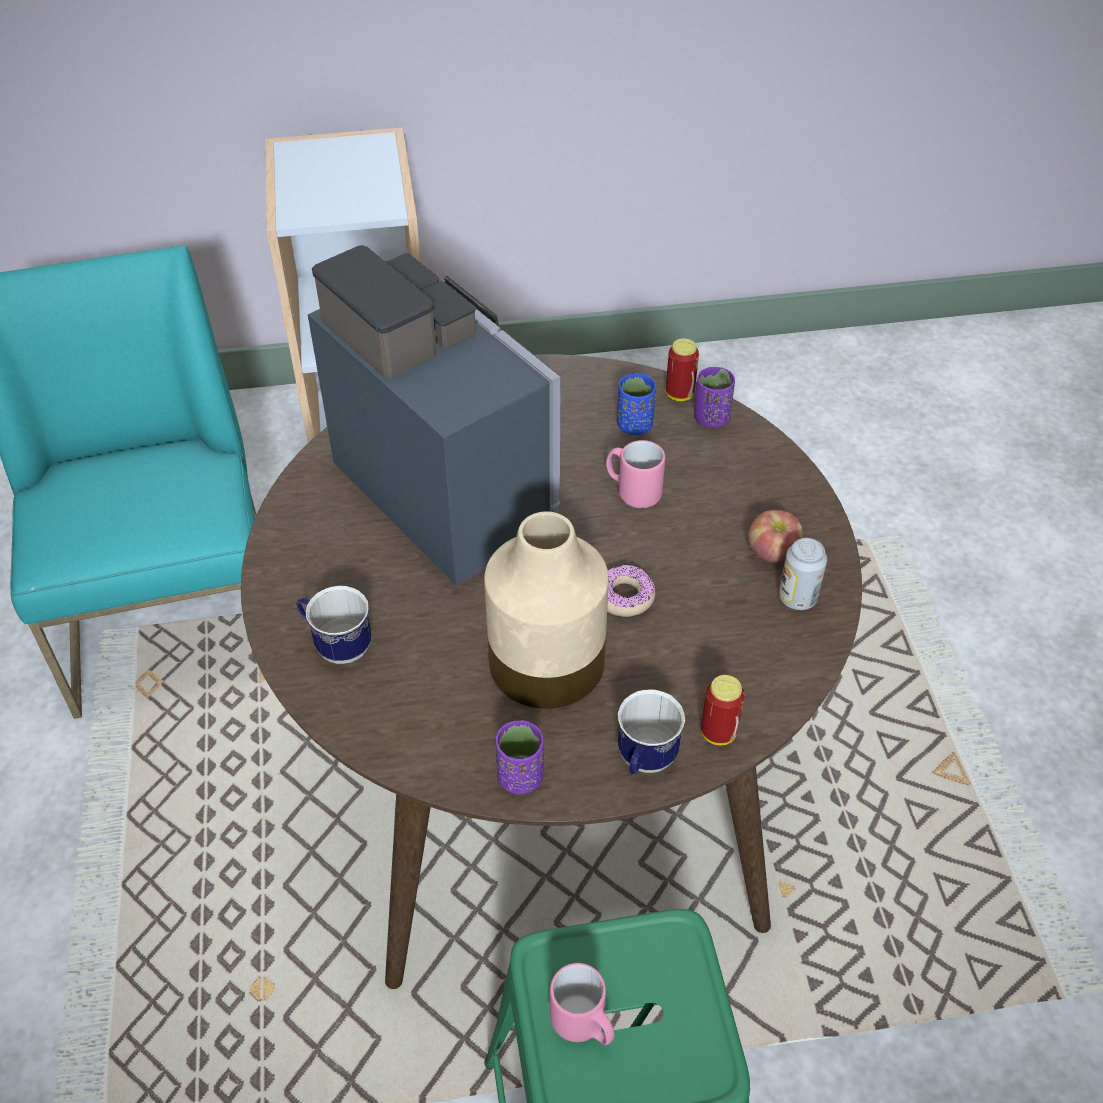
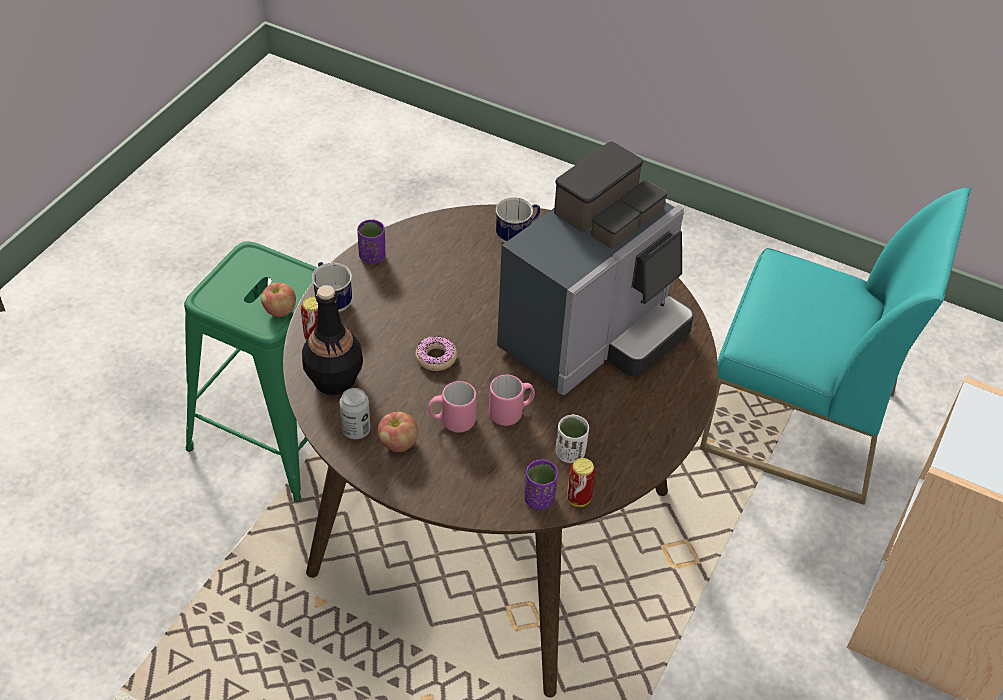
camera: 125 degrees right, 0 degrees up
coffee machine [308,245,561,586] -> coffee machine turned 45 degrees counterclockwise [497,142,694,395]
beige vase [484,511,609,709] -> none
pink mug [550,963,615,1045] -> pink mug moved to [429,381,477,433]
blue cup [617,373,656,435] -> white cup [556,414,589,463]
none -> apple [261,282,296,317]
none -> black bottle [302,285,363,395]

